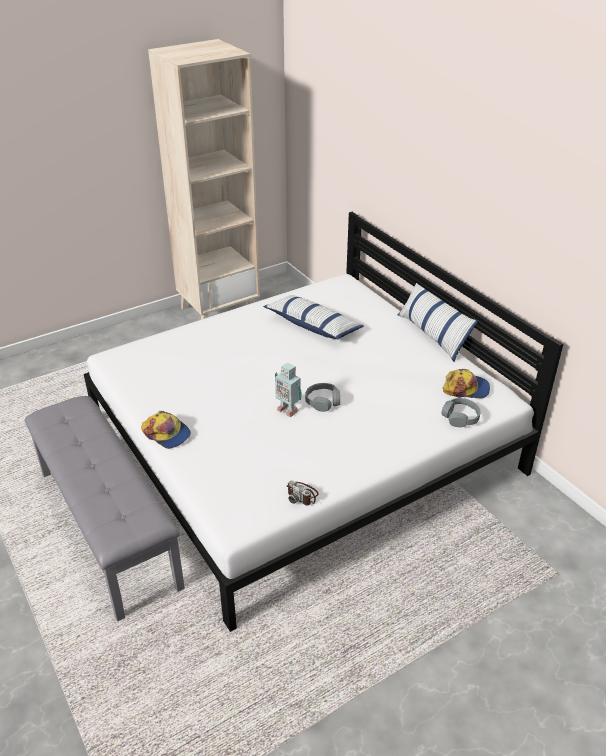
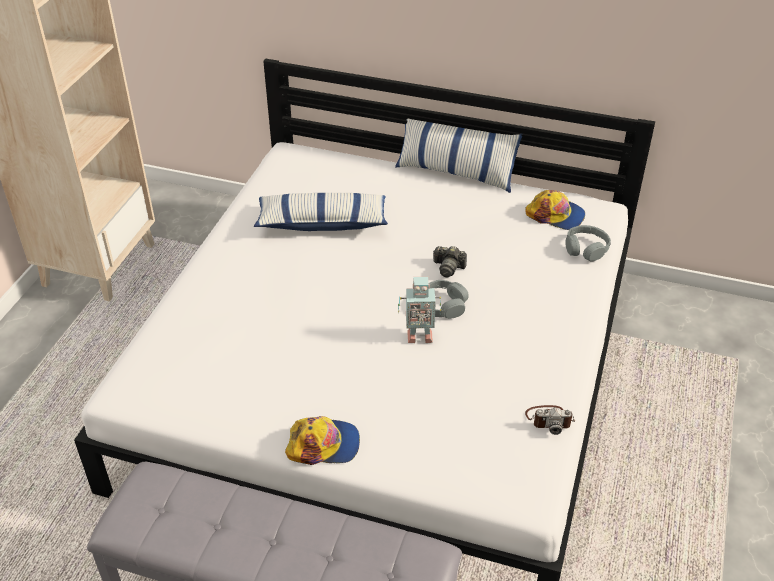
camera: 40 degrees left, 5 degrees up
cap [443,369,490,399] -> cap turned 60 degrees clockwise [525,190,585,230]
none -> camera [433,246,467,277]

